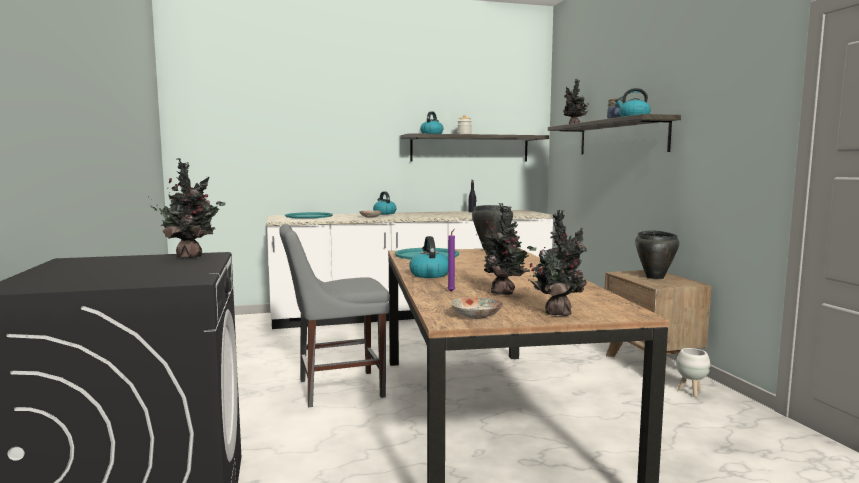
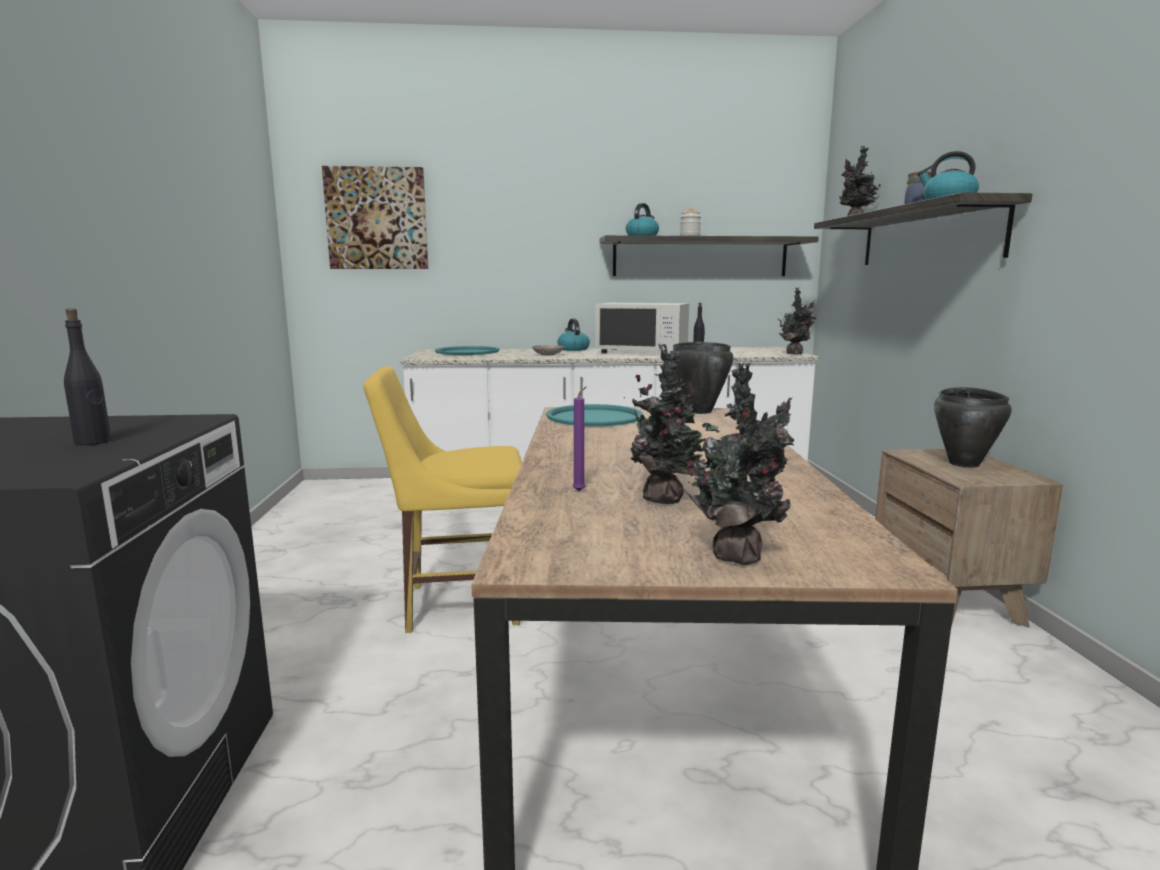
camera: 10 degrees right, 5 degrees up
potted plant [148,158,226,259] -> potted plant moved to [777,287,816,354]
grey chair [279,224,390,407] -> yellow chair [363,366,522,633]
kettle [409,236,448,278] -> none
plate [451,297,503,319] -> none
white planter [676,348,710,397] -> none
none -> black bottle [64,308,111,445]
none -> picture [322,166,428,269]
none -> white microwave [595,303,689,354]

